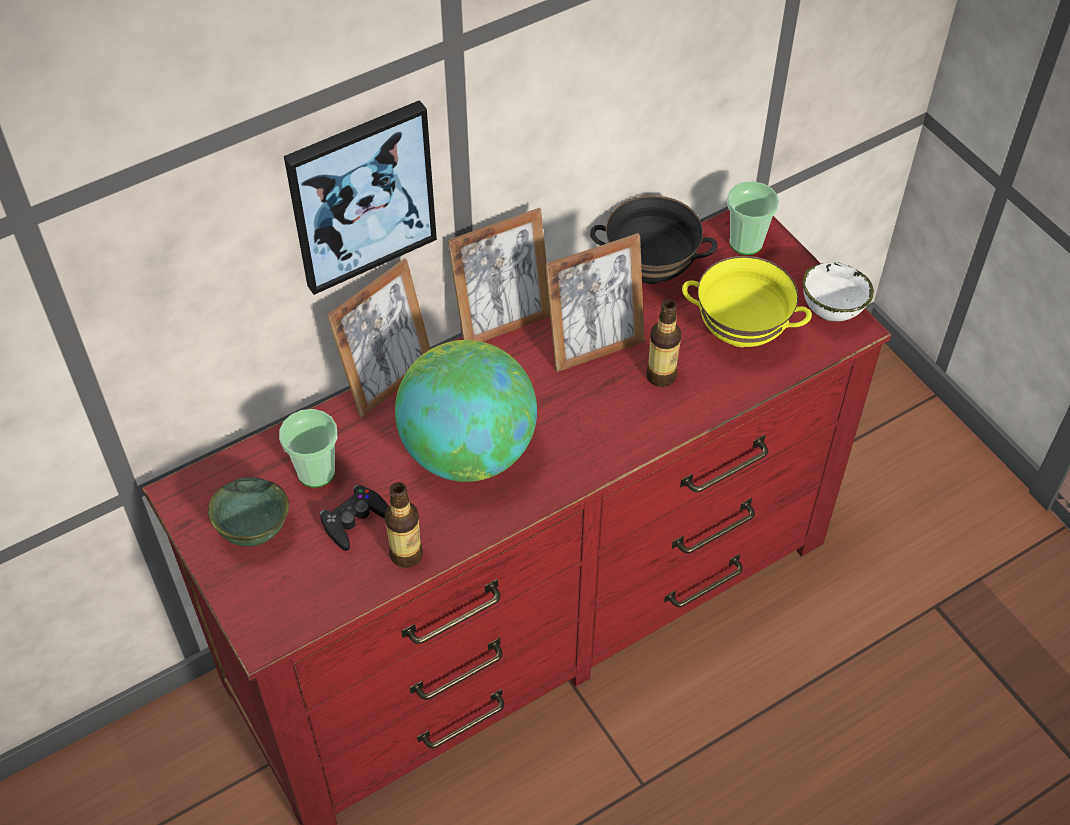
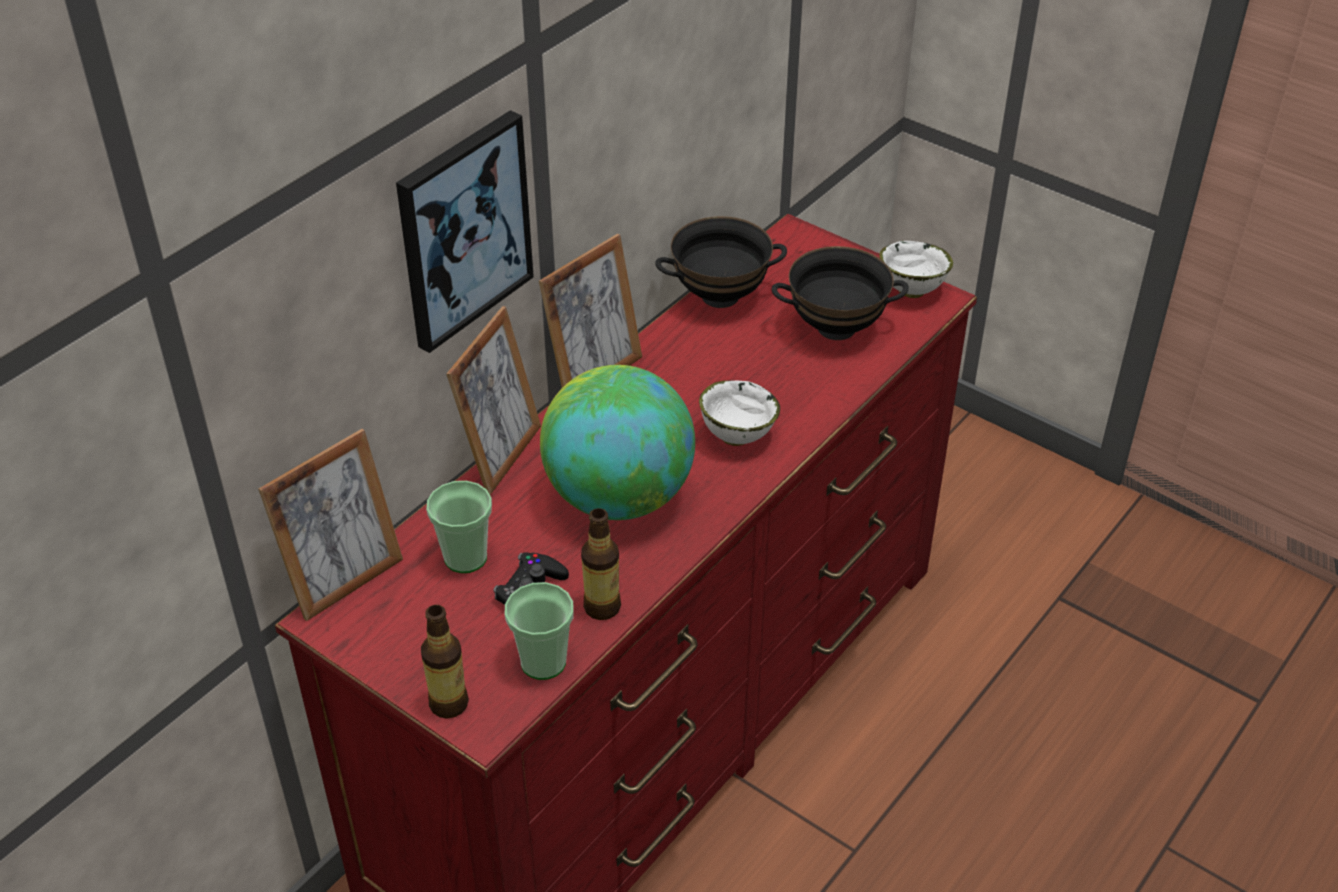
camera: 20 degrees left, 10 degrees down
green bowl [208,477,289,546] -> none
picture frame [545,233,644,372] -> picture frame moved to [258,429,403,621]
bottle [646,299,681,387] -> bottle moved to [421,605,469,719]
yellow bowl [682,256,812,347] -> black bowl [772,246,909,340]
cup [727,181,779,255] -> cup moved to [505,582,574,680]
none -> white bowl [699,380,780,446]

